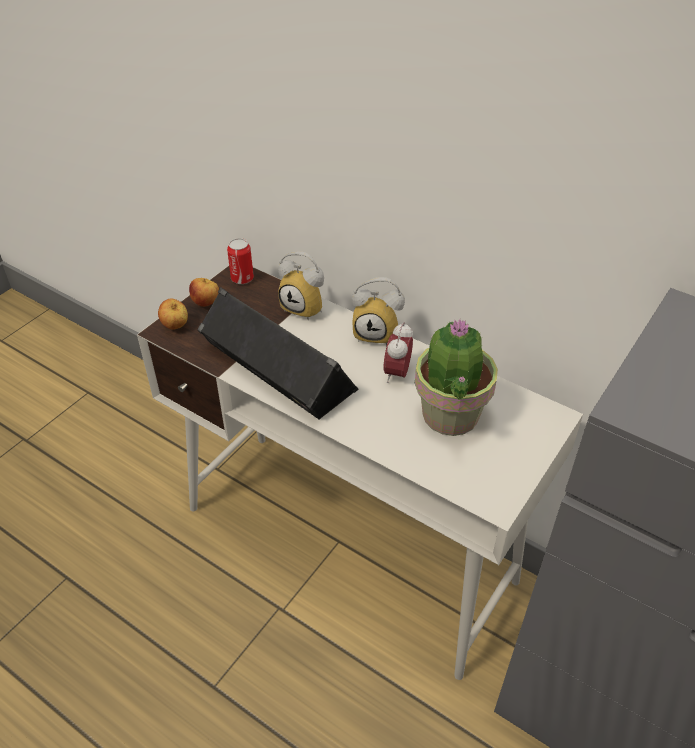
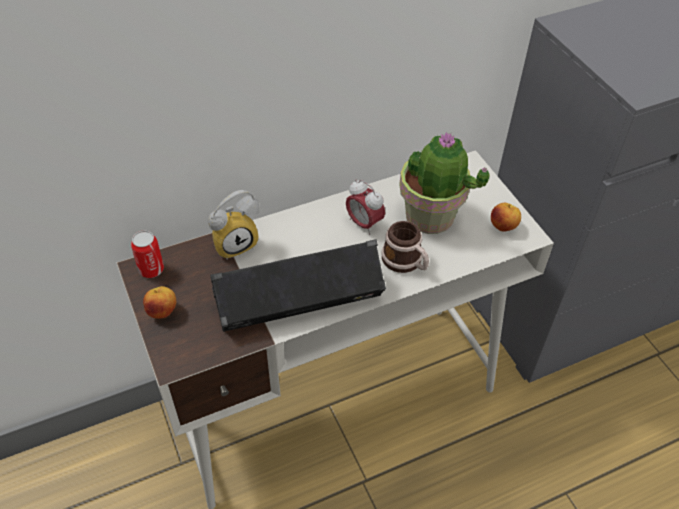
camera: 60 degrees left, 5 degrees up
apple [158,298,188,330] -> apple moved to [491,203,521,232]
alarm clock [352,277,405,346] -> none
none -> mug [382,221,429,273]

